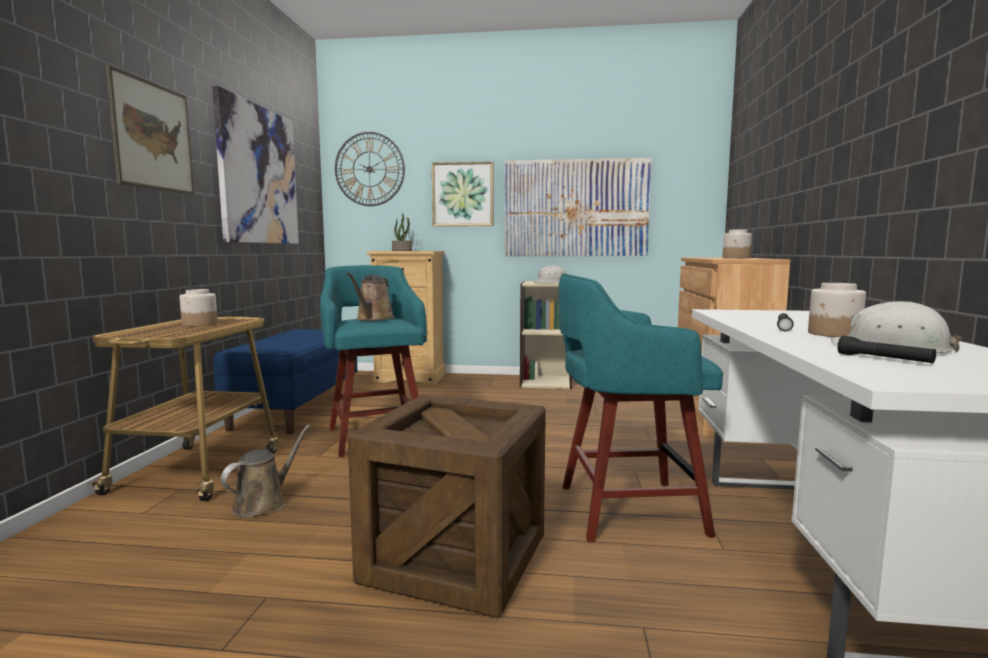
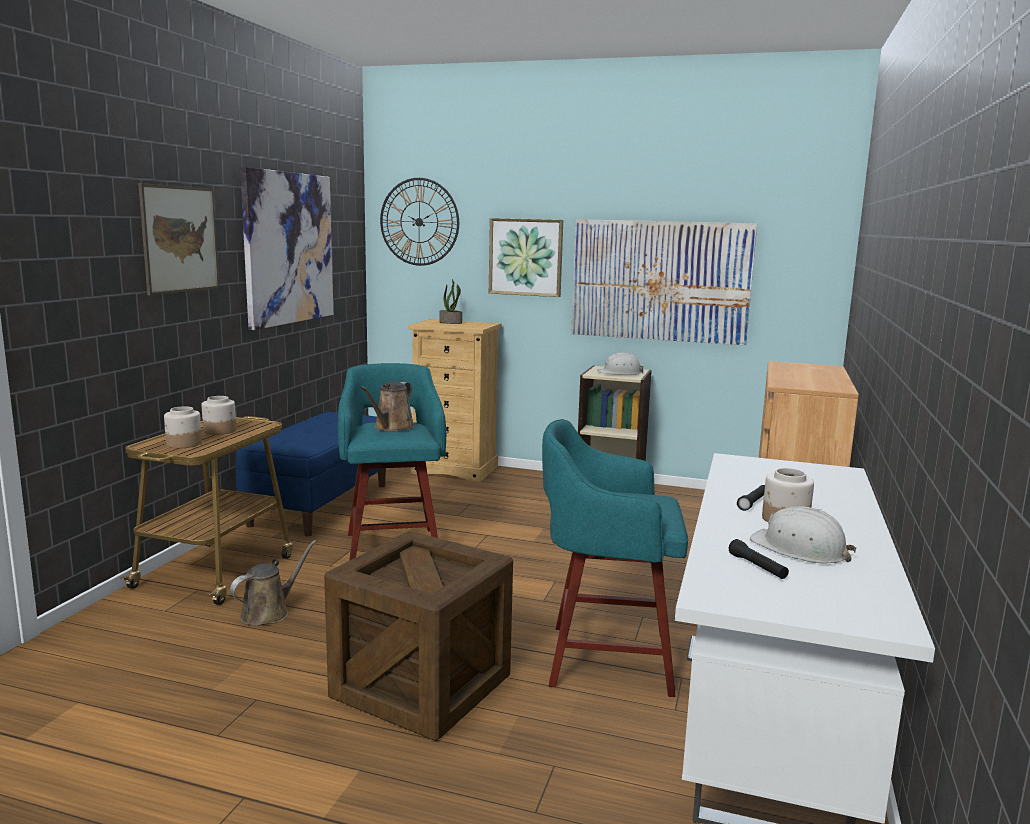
camera: 10 degrees right, 5 degrees up
jar [723,229,752,258] -> jar moved to [164,406,202,448]

